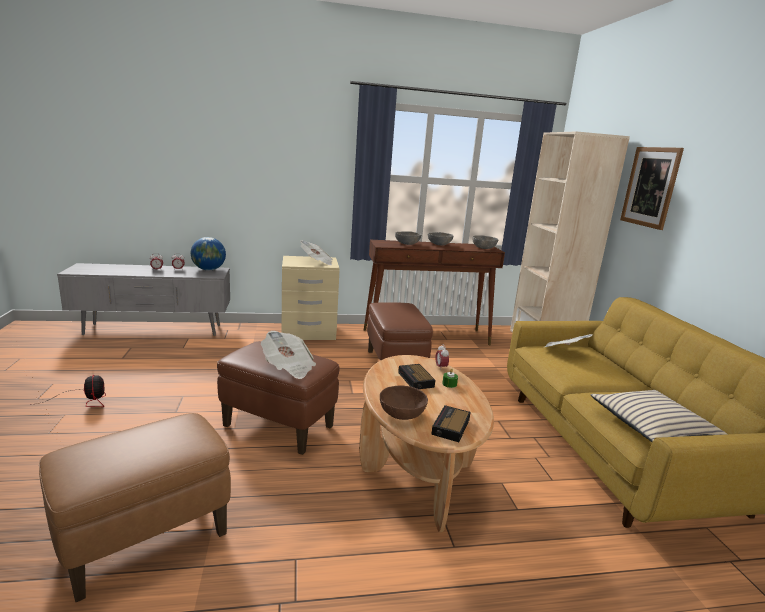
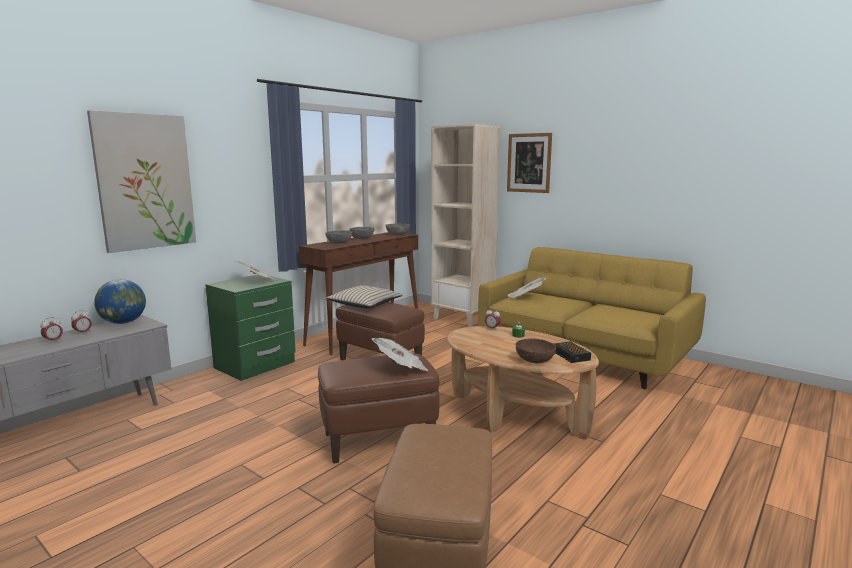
camera: 40 degrees left, 5 degrees down
fan [30,375,106,407] -> none
beige nightstand [282,256,340,340] -> green nightstand [205,274,296,381]
alarm clock [398,364,435,389] -> none
beige pillow [591,390,727,442] -> beige pillow moved to [326,285,403,309]
none -> picture [87,110,196,253]

